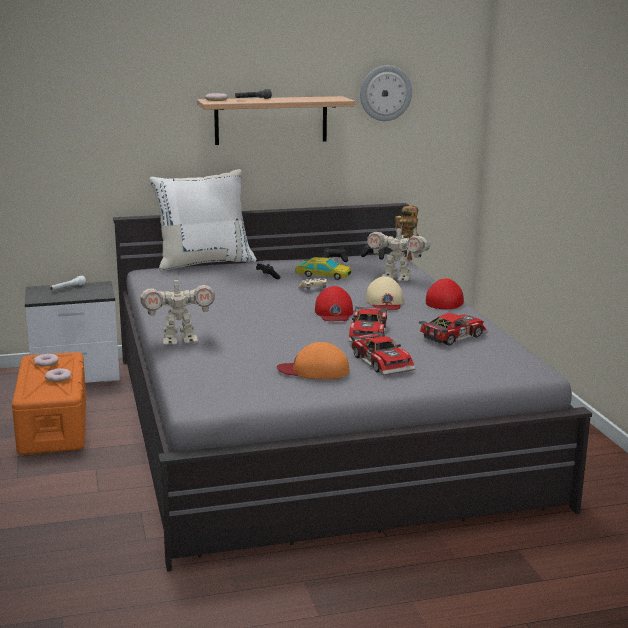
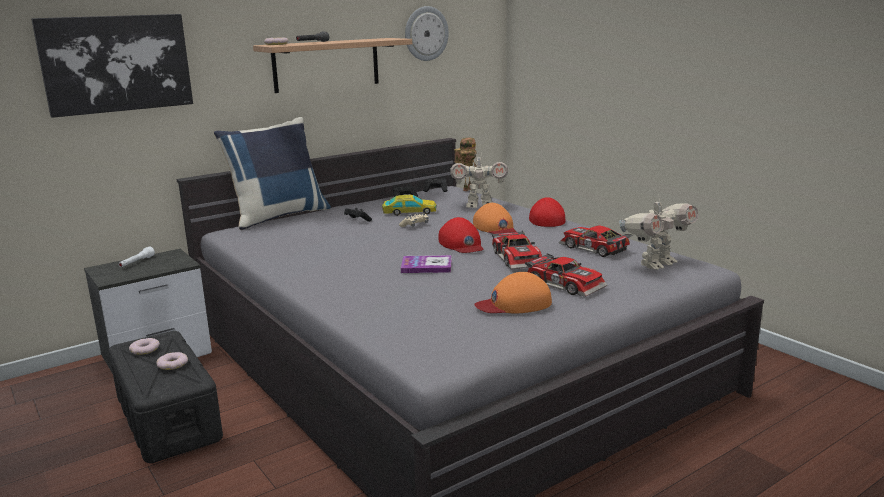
camera: 20 degrees left, 0 degrees up
orange storage box [12,352,86,455] -> black storage box [109,331,223,463]
toy robot [140,276,215,345] -> toy robot moved to [619,194,699,270]
white pillow [149,169,257,272] -> blue pillow [214,117,331,230]
beige cap [366,276,403,310] -> orange cap [473,203,517,234]
toy car [419,313,488,346] -> toy car turned 75 degrees counterclockwise [559,225,632,257]
none -> picture [31,14,193,118]
none -> book [401,255,451,273]

